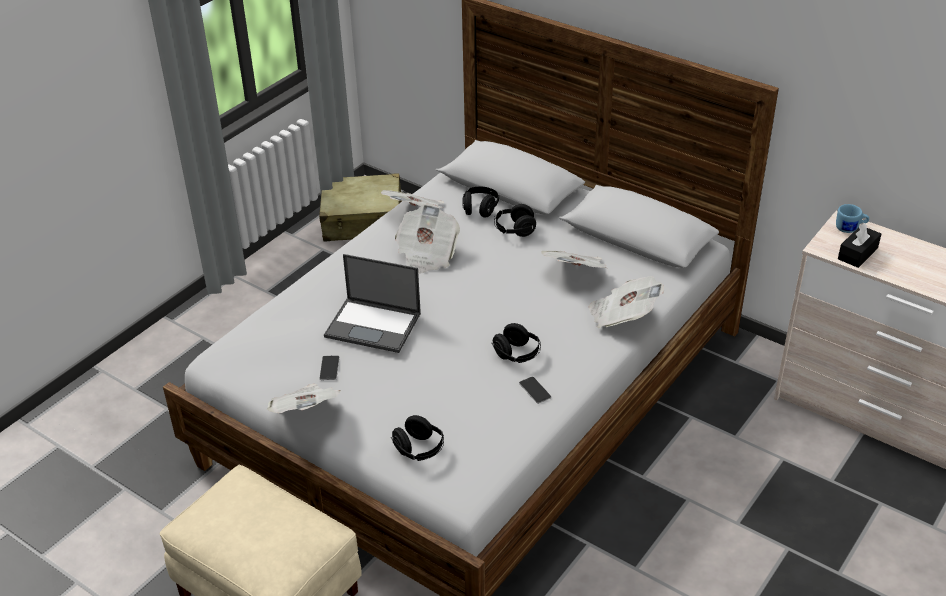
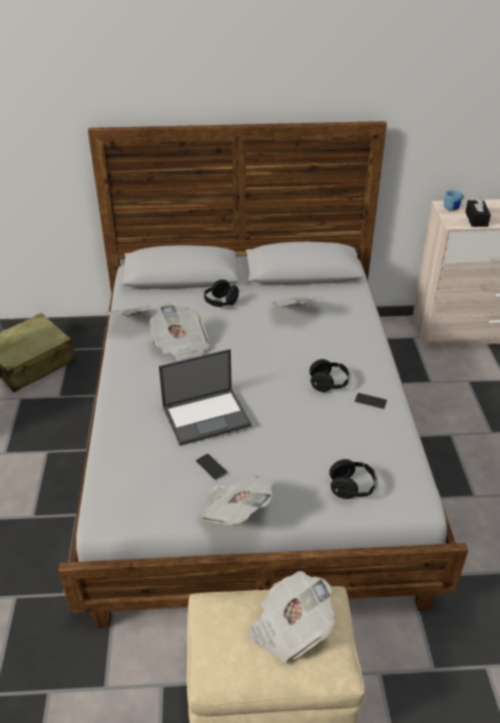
camera: 40 degrees left, 0 degrees up
black headphones [463,187,499,218] -> none
newspaper [588,276,664,328] -> newspaper moved to [248,571,335,664]

